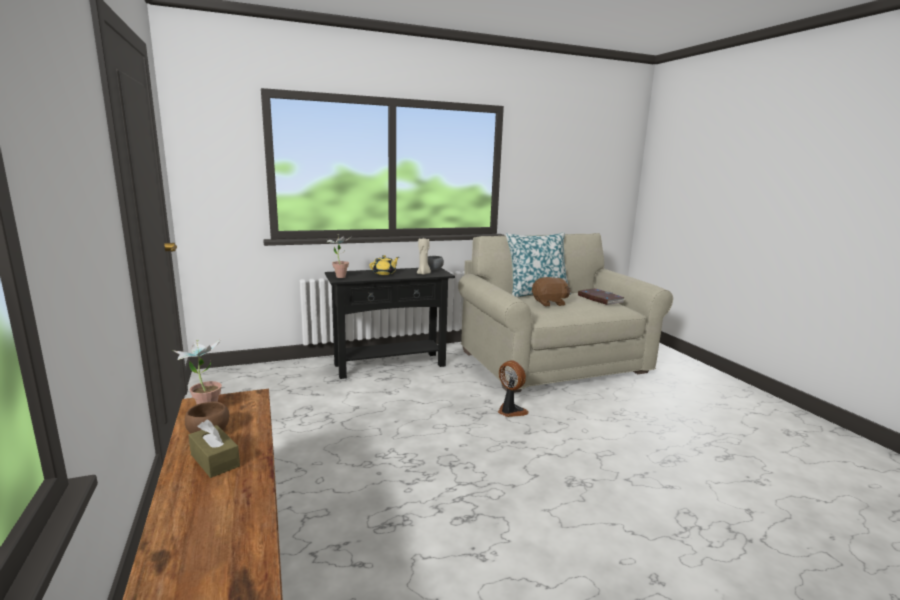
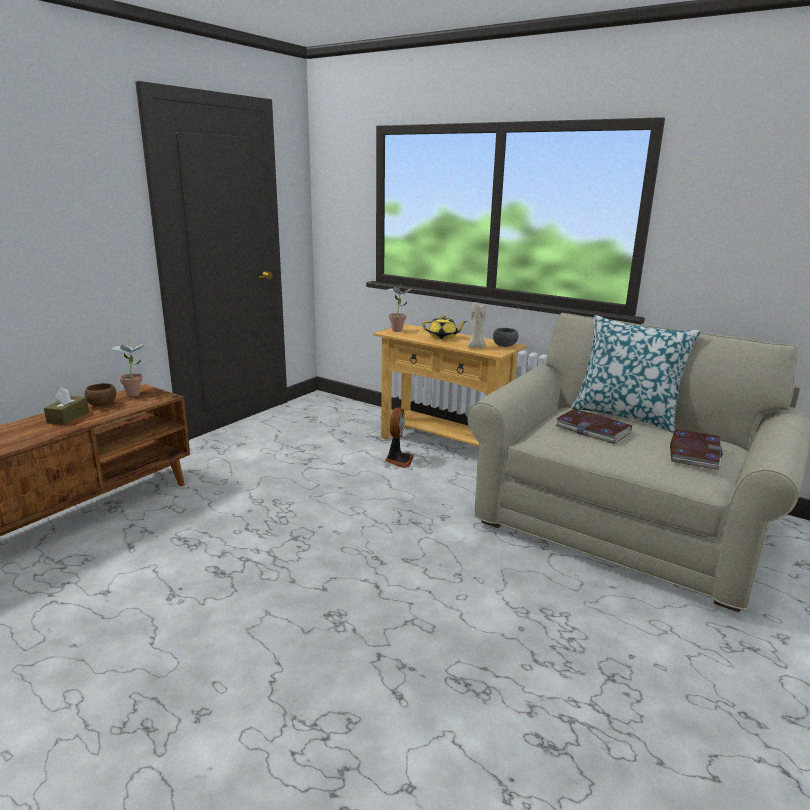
camera: 55 degrees right, 5 degrees up
black console table [325,268,455,379] -> beige console table [374,324,526,446]
fan [498,360,529,417] -> fan moved to [385,408,414,468]
brown plush toy [532,277,571,306] -> book [555,409,632,444]

